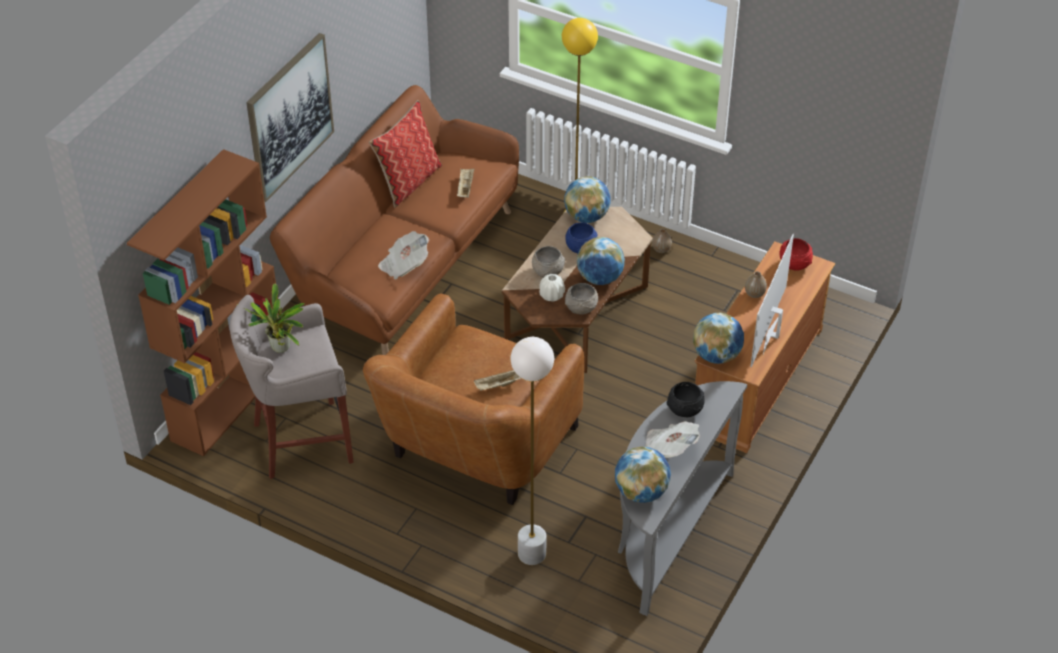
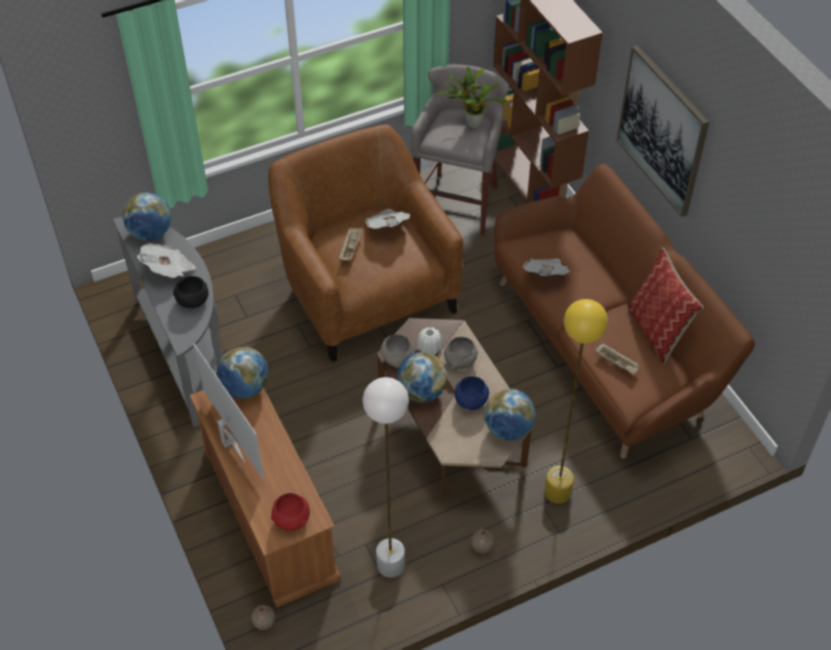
camera: 125 degrees right, 5 degrees up
white floor lamp [510,337,554,565] -> white floor lamp moved to [363,377,409,578]
vase [745,271,767,298] -> vase moved to [252,605,275,630]
none -> newspaper [365,209,410,229]

